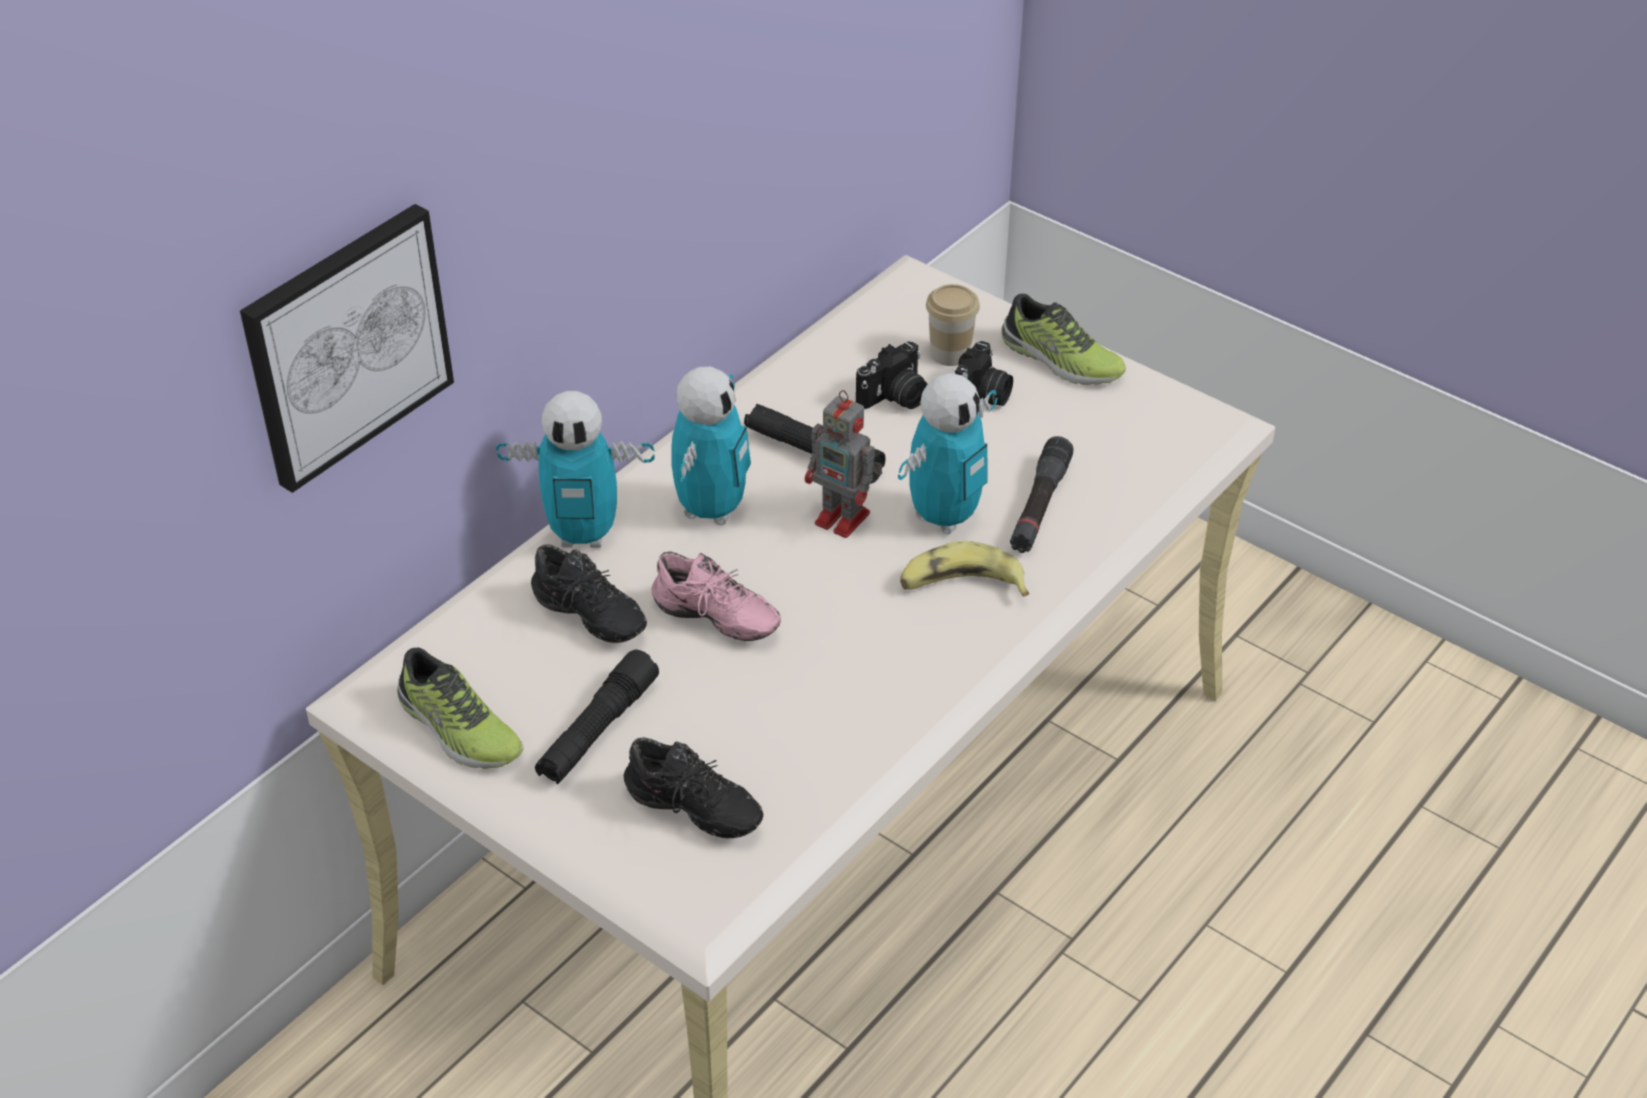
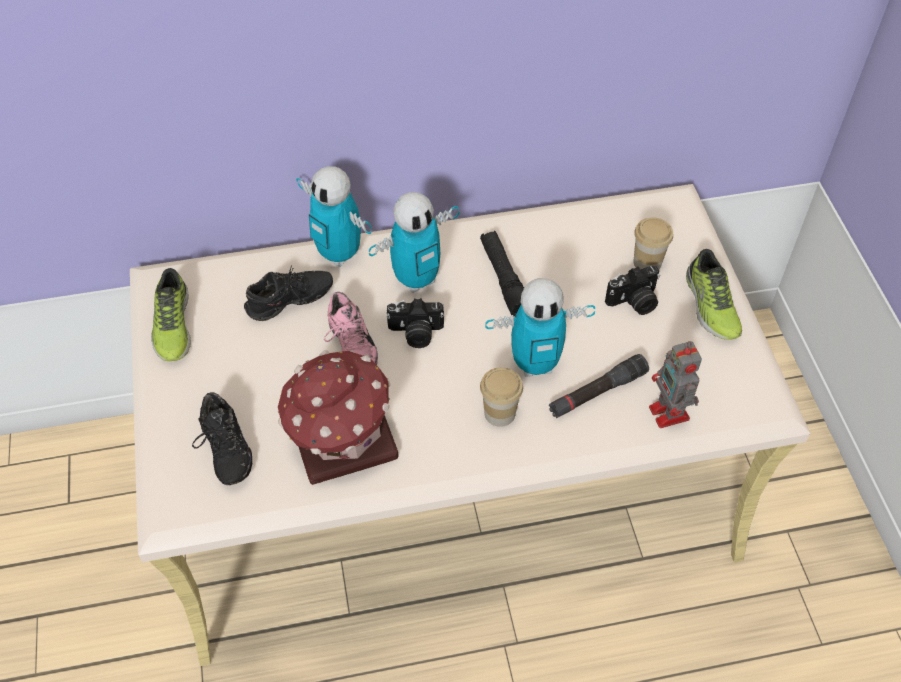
camera: 40 degrees right, 10 degrees up
picture [240,204,454,493] -> none
black shoe [531,544,647,643] -> black shoe turned 105 degrees counterclockwise [244,265,333,321]
black flashlight [535,650,659,785] -> none
toy robot [805,390,882,538] -> toy robot moved to [649,341,702,428]
camera [856,342,928,409] -> camera moved to [386,298,444,348]
banana [900,541,1029,597] -> cup [480,367,523,427]
none -> toy house [278,350,399,485]

